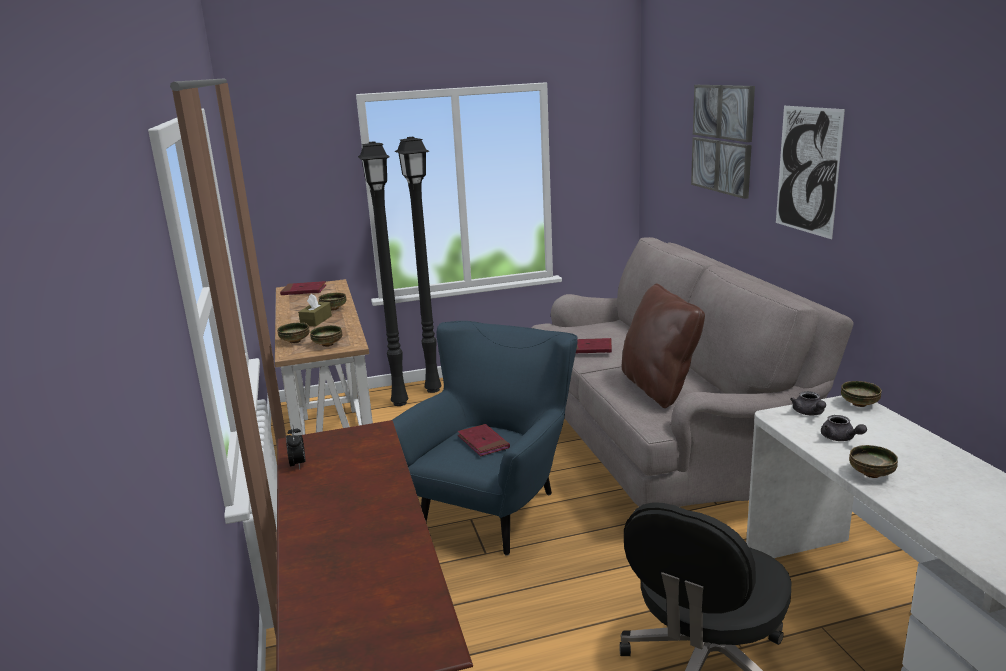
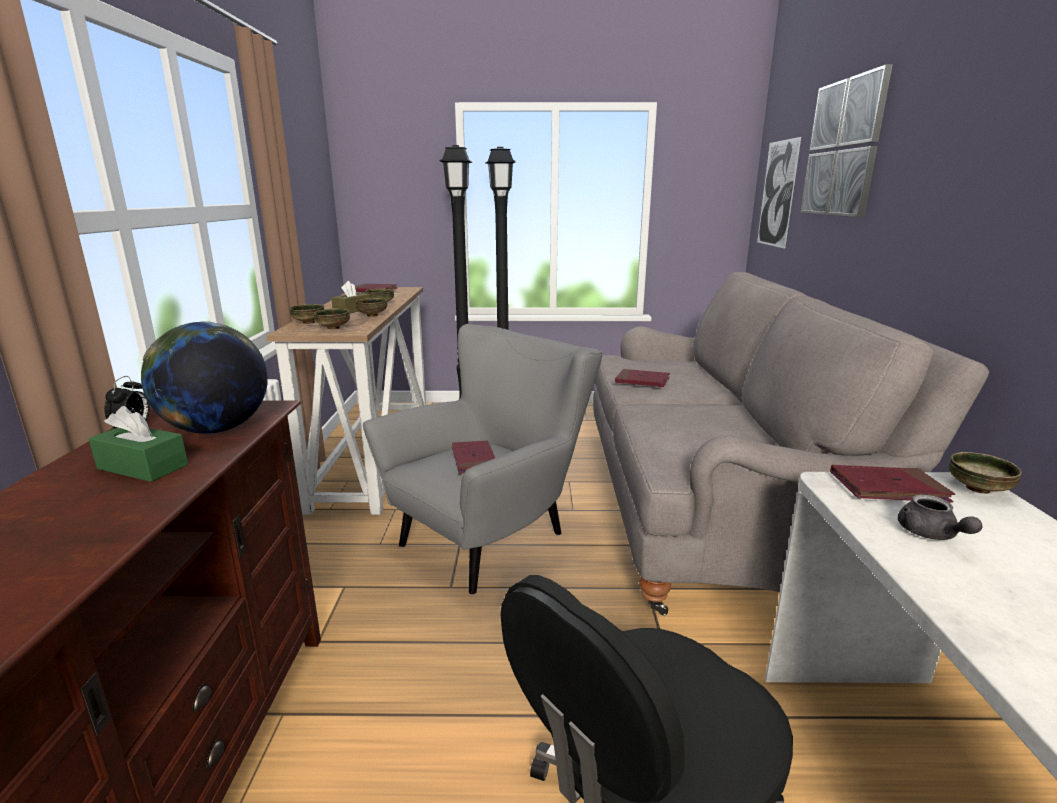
camera: 15 degrees right, 0 degrees up
blue armchair [392,321,578,556] -> grey armchair [363,324,603,595]
brown pillow [622,284,705,408] -> none
picture [776,106,845,239] -> picture moved to [757,137,801,249]
grey teapot [790,391,826,415] -> red book [830,465,955,503]
bowl [849,445,898,478] -> bowl moved to [355,298,387,317]
none -> green tissue box [89,406,188,482]
none -> globe [141,321,268,434]

